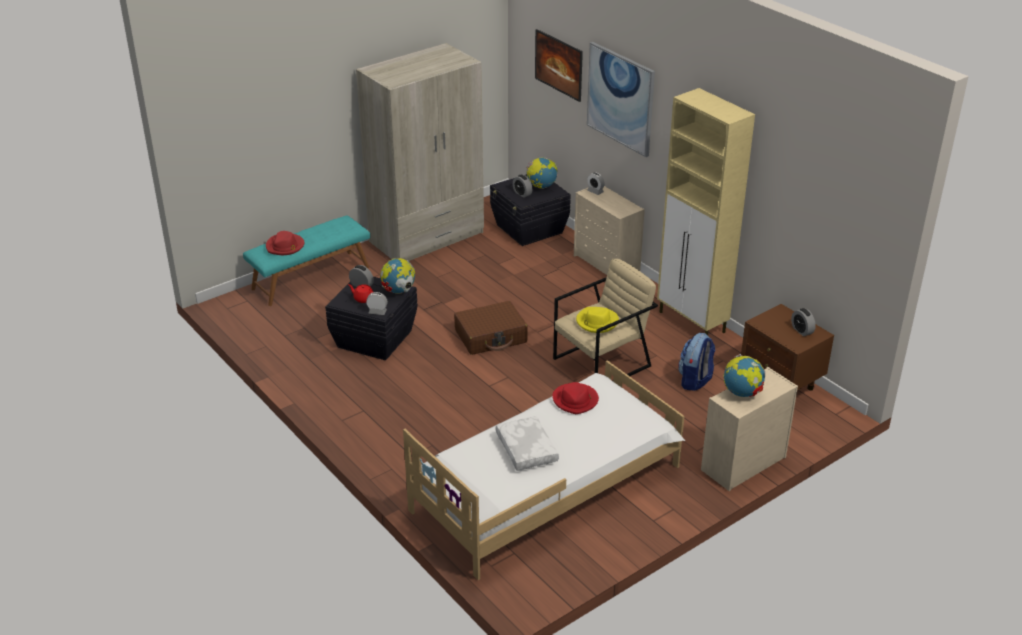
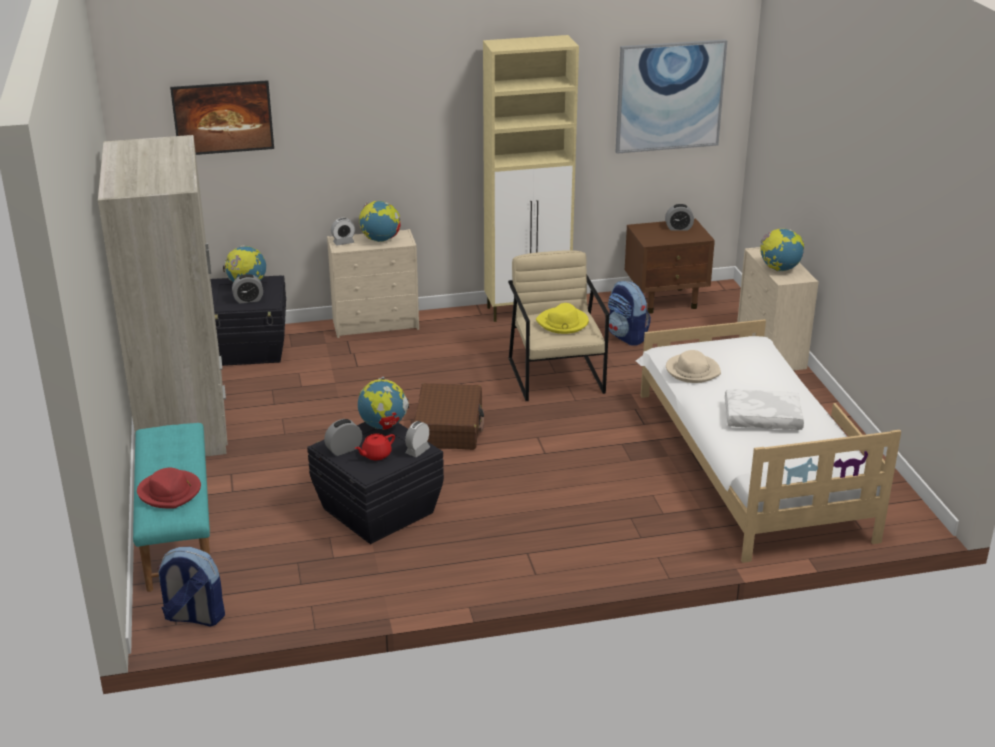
camera: 65 degrees left, 5 degrees down
red hat [552,382,599,414] -> beige hat [666,350,721,383]
picture [587,42,655,157] -> picture moved to [616,39,727,154]
none -> backpack [157,547,225,626]
none -> globe [359,201,400,242]

